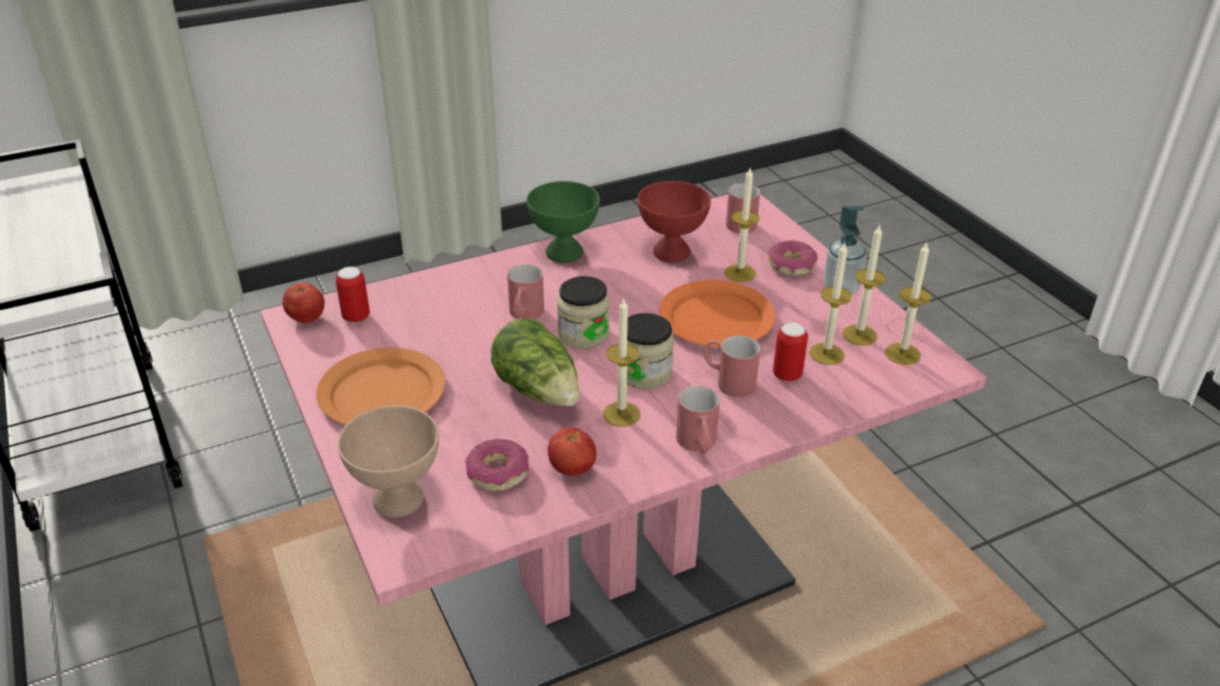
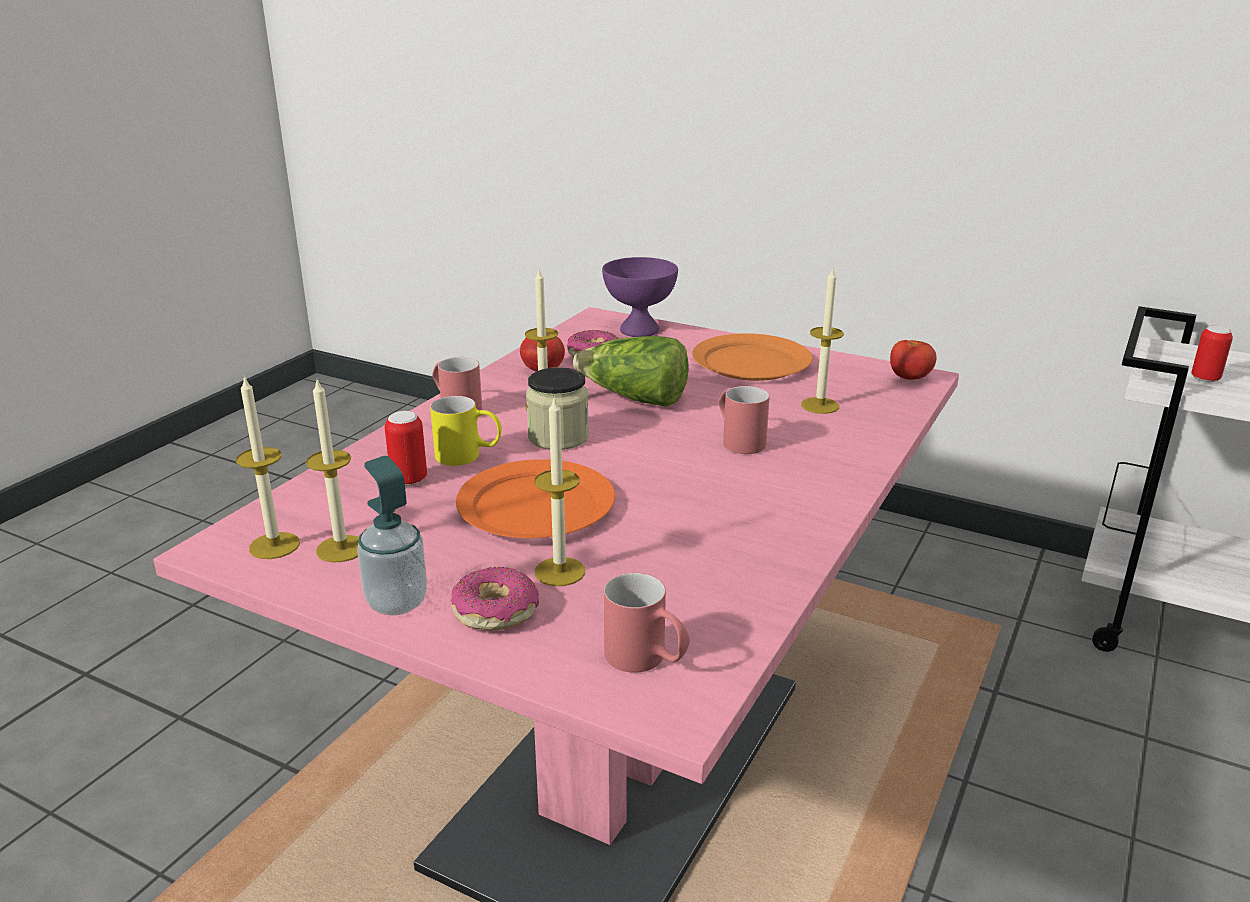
camera: 145 degrees right, 10 degrees down
can [336,267,370,323] -> can moved to [1192,326,1233,382]
beige bowl [338,406,439,518] -> purple bowl [602,257,678,337]
green bowl [527,181,600,263] -> none
jar [557,276,610,349] -> none
red bowl [638,181,711,262] -> none
red mug [703,335,760,397] -> yellow mug [430,396,502,466]
candle [809,242,852,365] -> candle moved to [801,269,844,414]

